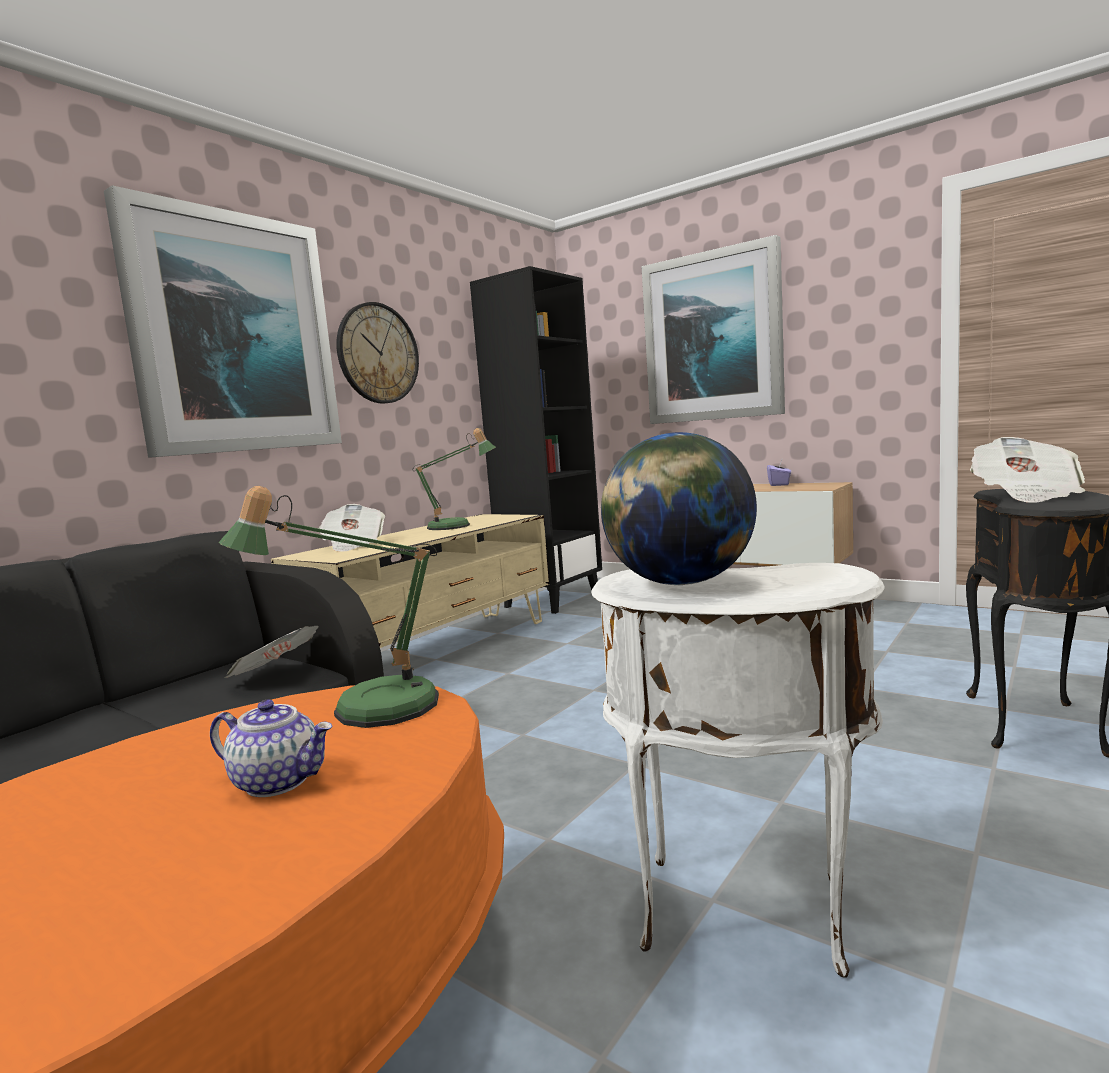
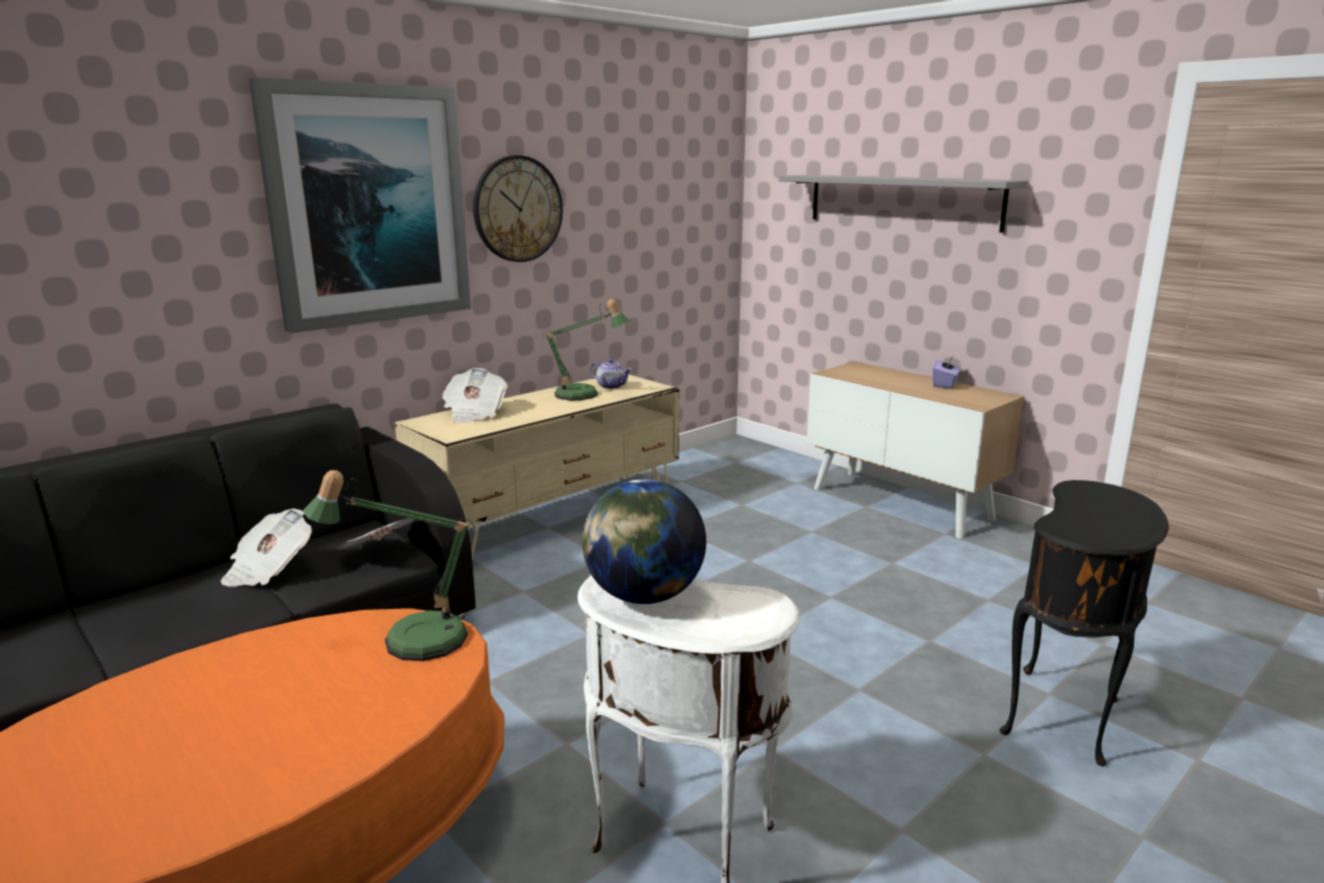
camera: 10 degrees right, 10 degrees up
teapot [210,699,333,797] -> teapot moved to [590,359,632,389]
black bookcase [470,266,602,614] -> none
picture [642,235,785,424] -> grey shelf [779,175,1029,233]
newspaper [970,437,1085,503] -> newspaper moved to [221,509,312,587]

